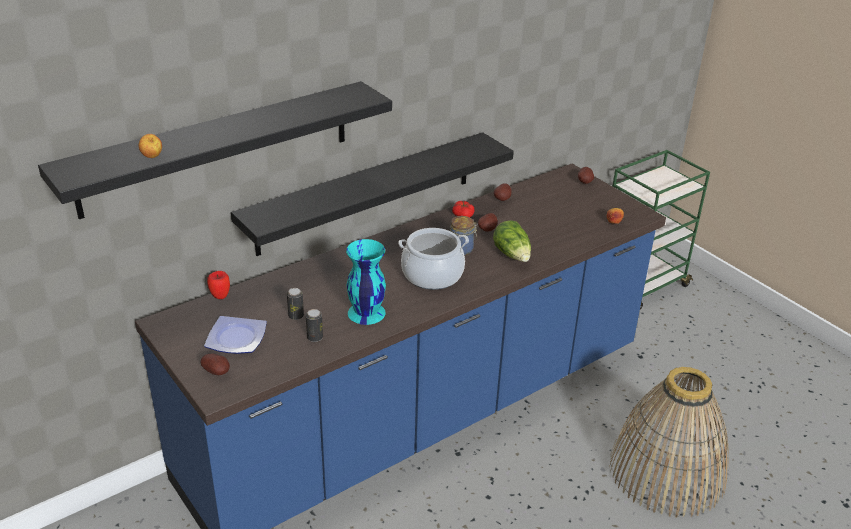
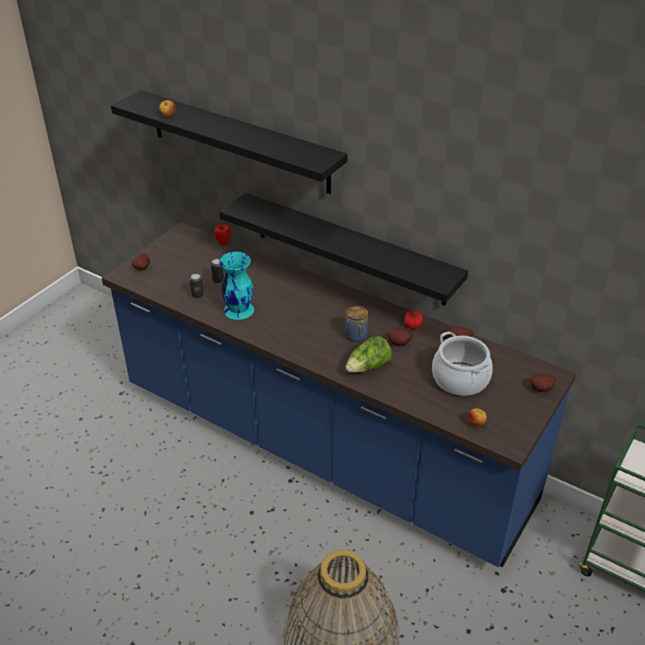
camera: 70 degrees right, 5 degrees up
plate [204,316,267,354] -> none
cooking pot [398,228,469,290] -> cooking pot moved to [432,332,493,396]

